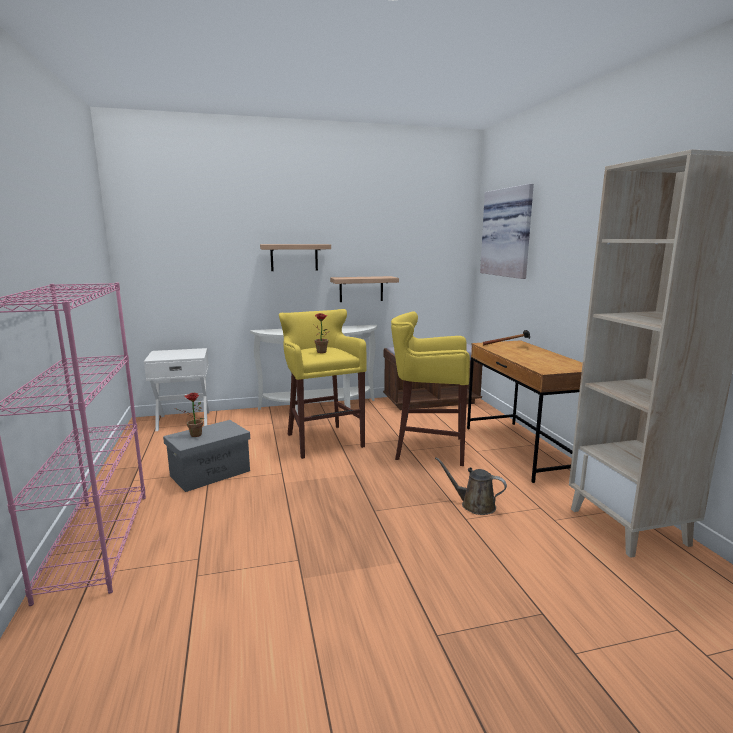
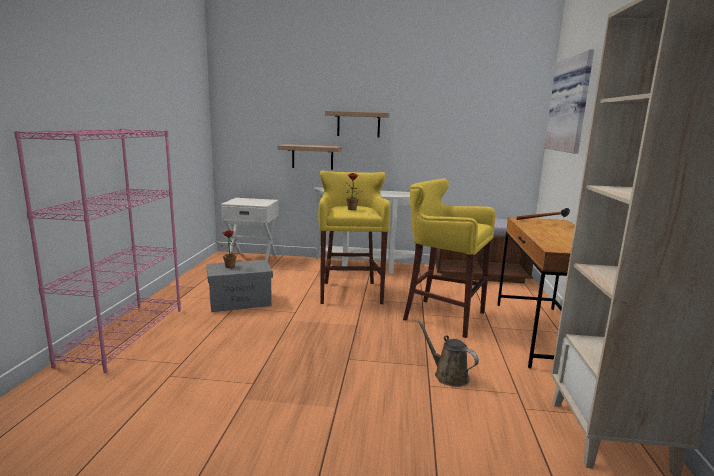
camera: 20 degrees right, 0 degrees up
shelf [330,276,399,302] -> shelf moved to [278,144,342,170]

